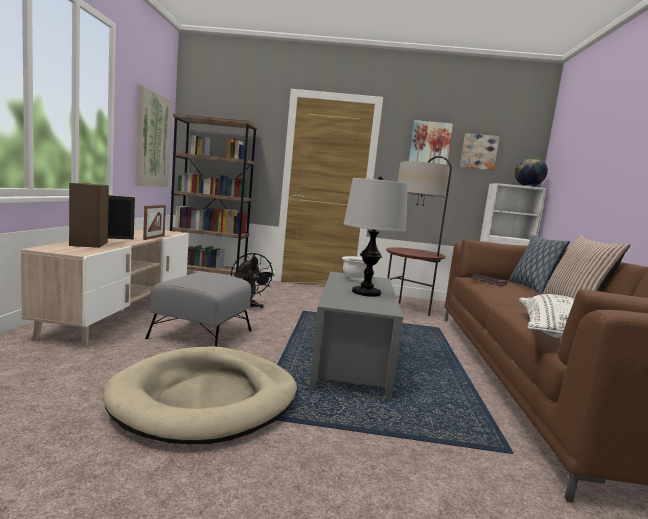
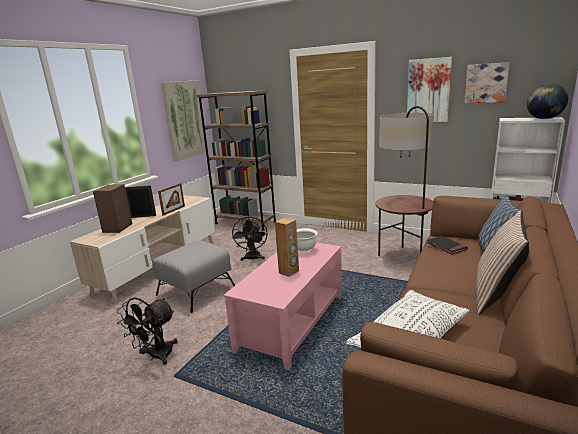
camera: 25 degrees right, 10 degrees up
beige dog bed [104,346,297,444] -> black fan [116,297,178,365]
grey coffee table [309,272,403,400] -> pink coffee table [224,243,342,371]
table lamp [344,176,408,297] -> brown speaker [275,218,299,277]

